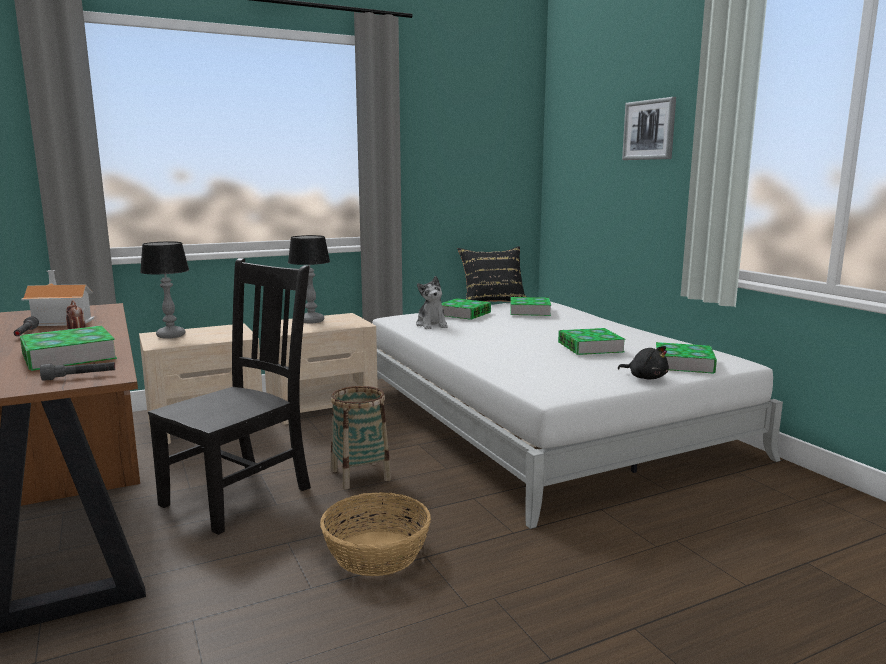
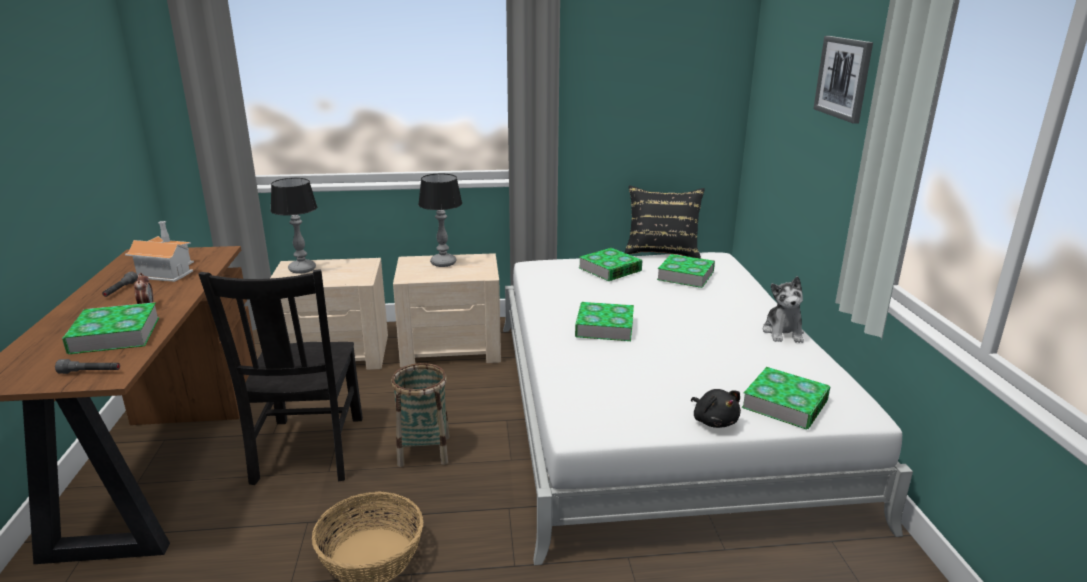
camera: 20 degrees right, 10 degrees up
black chair [148,258,311,535] -> black chair turned 120 degrees clockwise [198,269,363,485]
plush toy [416,276,447,329] -> plush toy moved to [763,276,804,343]
book [558,328,626,355] -> book moved to [575,302,634,341]

